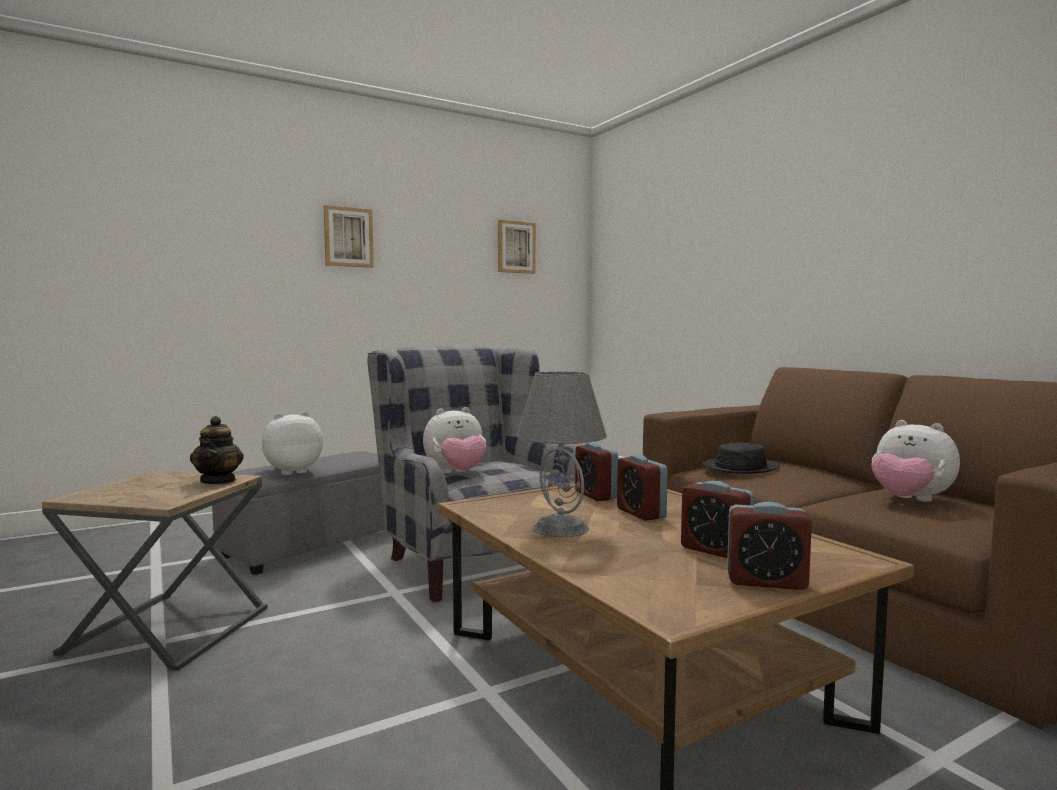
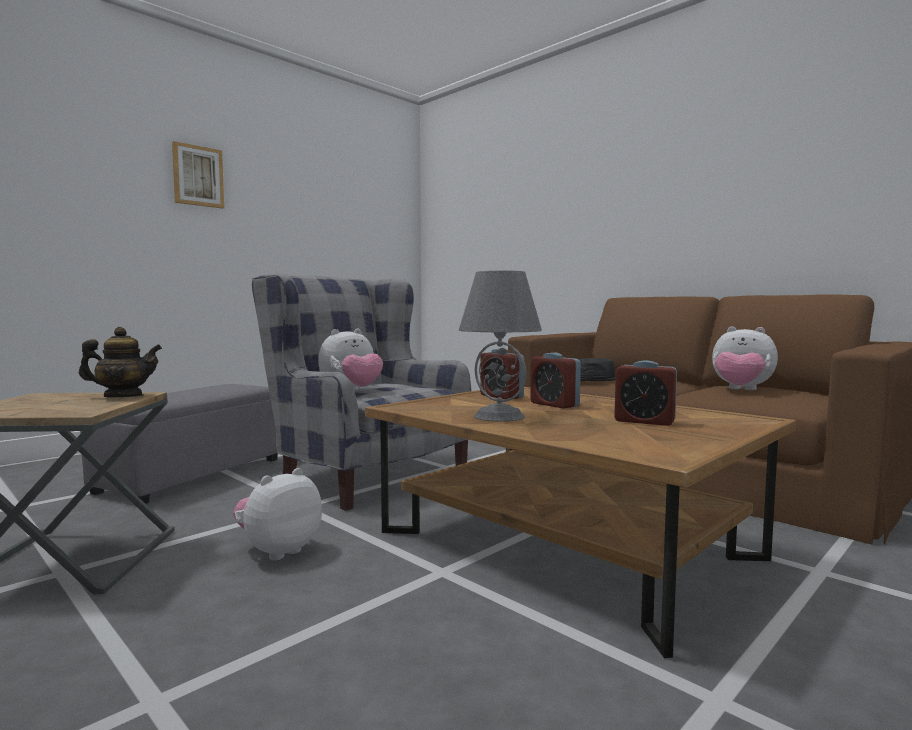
camera: 15 degrees left, 0 degrees up
teapot [190,416,244,484] -> teapot turned 75 degrees counterclockwise [79,327,162,397]
plush toy [262,411,323,475] -> plush toy moved to [233,468,322,560]
picture [498,220,536,274] -> none
alarm clock [727,502,812,590] -> none

